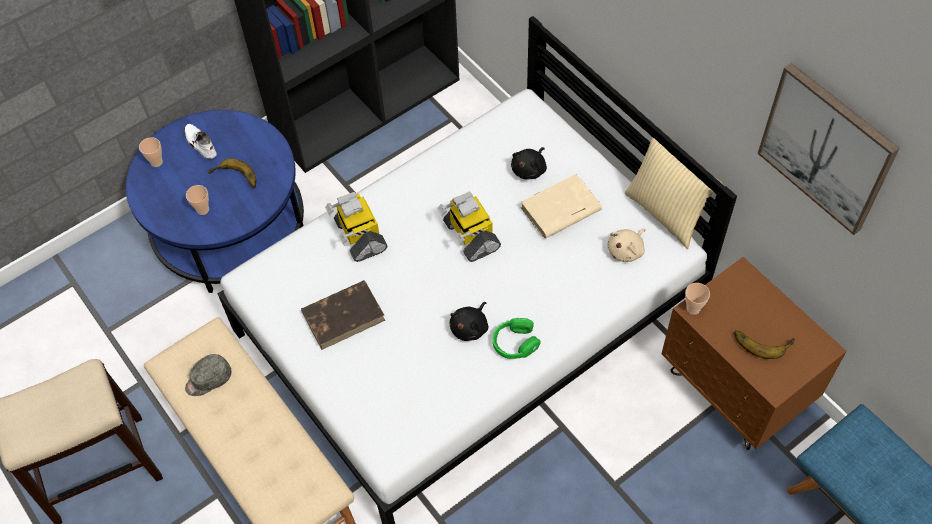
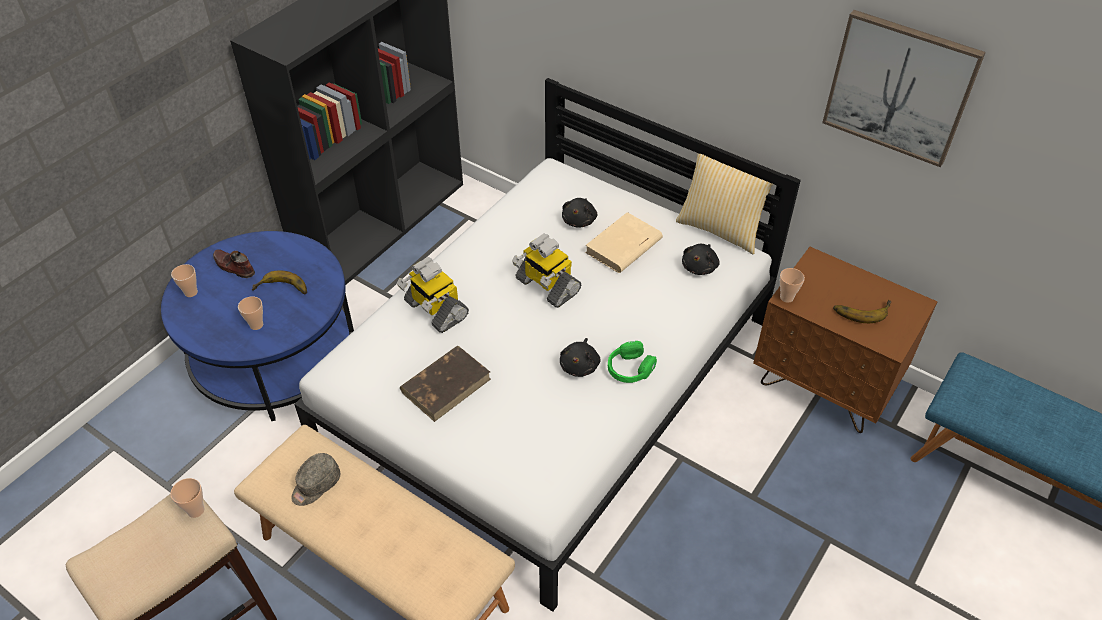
camera: 20 degrees left, 10 degrees down
white shoe [184,124,217,159] -> brown shoe [213,249,255,278]
beige plush toy [608,229,646,262] -> black plush toy [682,244,720,275]
none -> cup [170,478,204,518]

